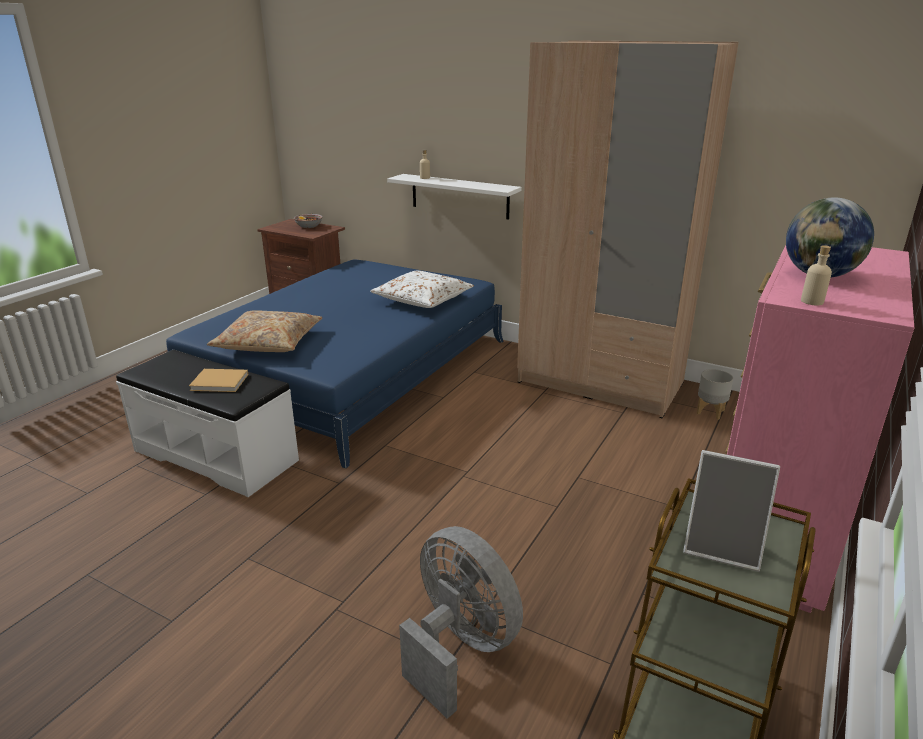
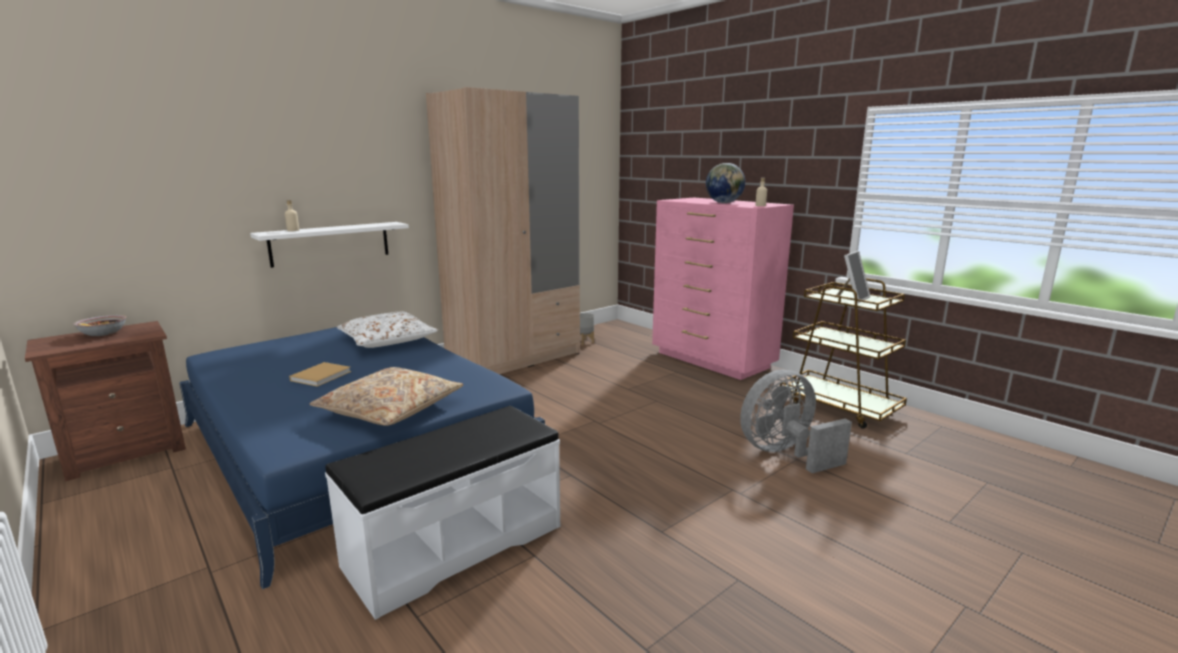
camera: 70 degrees left, 10 degrees down
beige book [189,369,248,392] -> beige book moved to [289,362,351,387]

